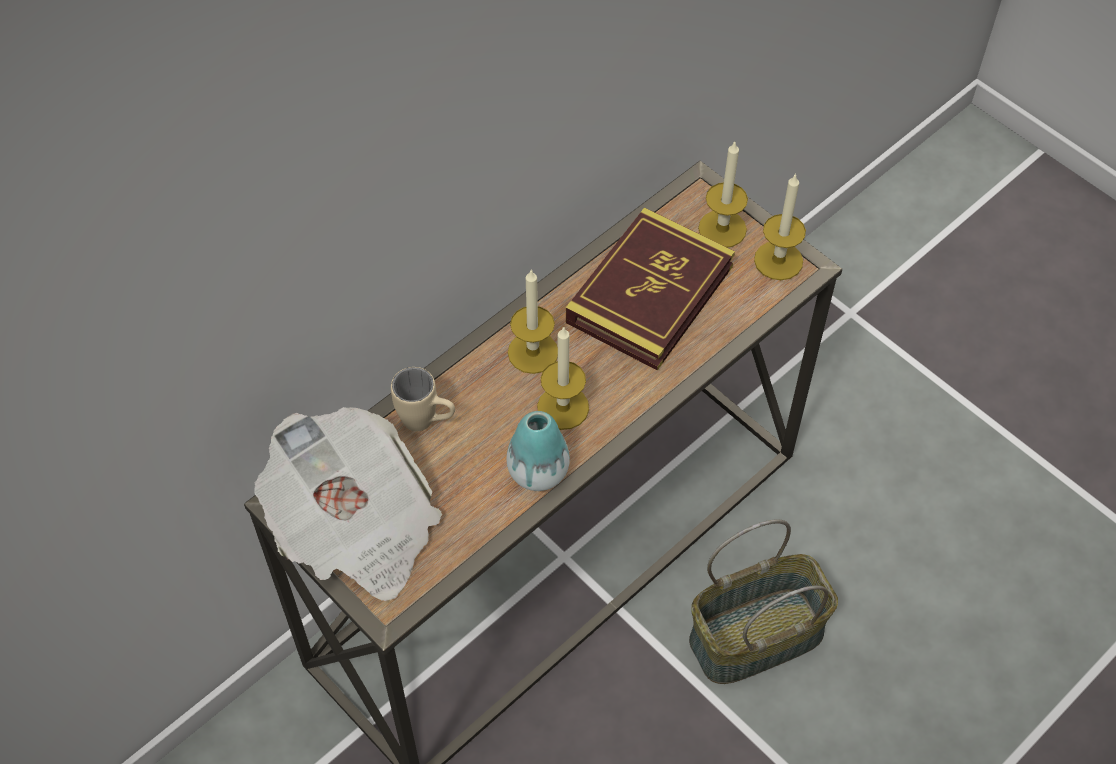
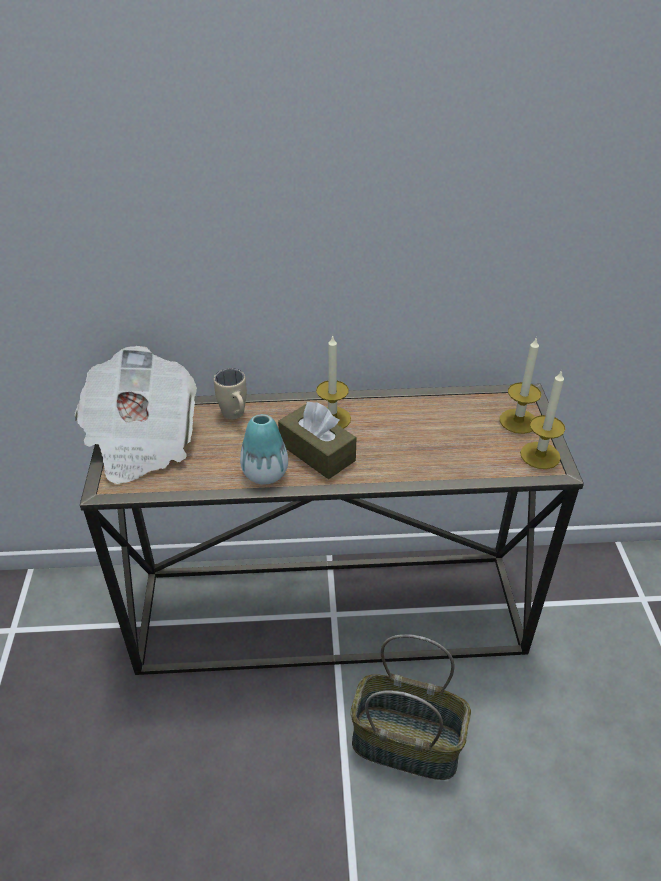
camera: 40 degrees right, 15 degrees down
candle [537,326,589,430] -> brown tissue box [278,402,356,479]
book [566,207,735,371] -> none

